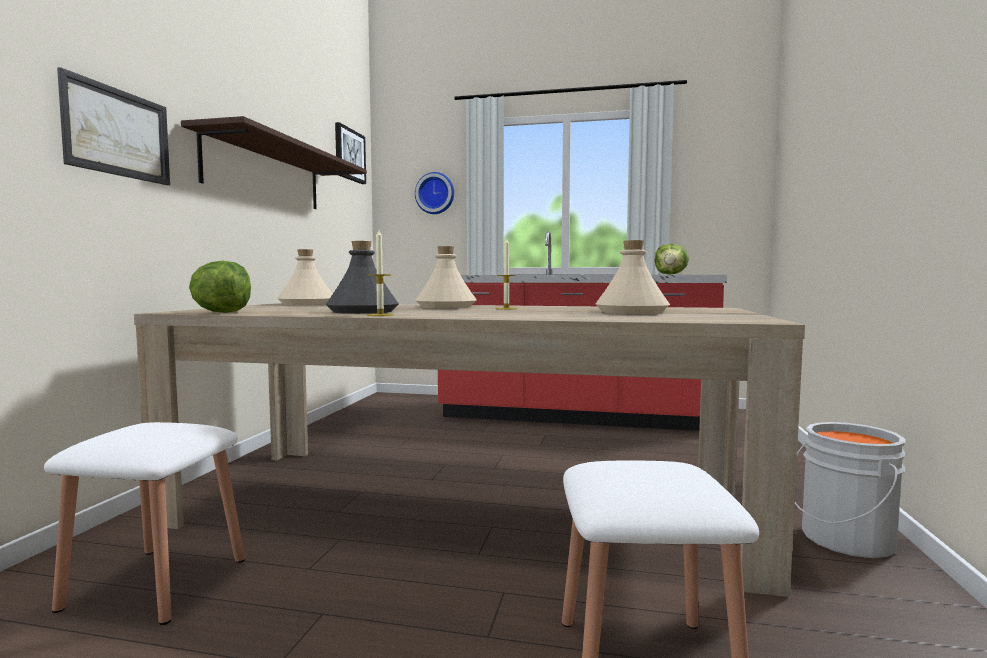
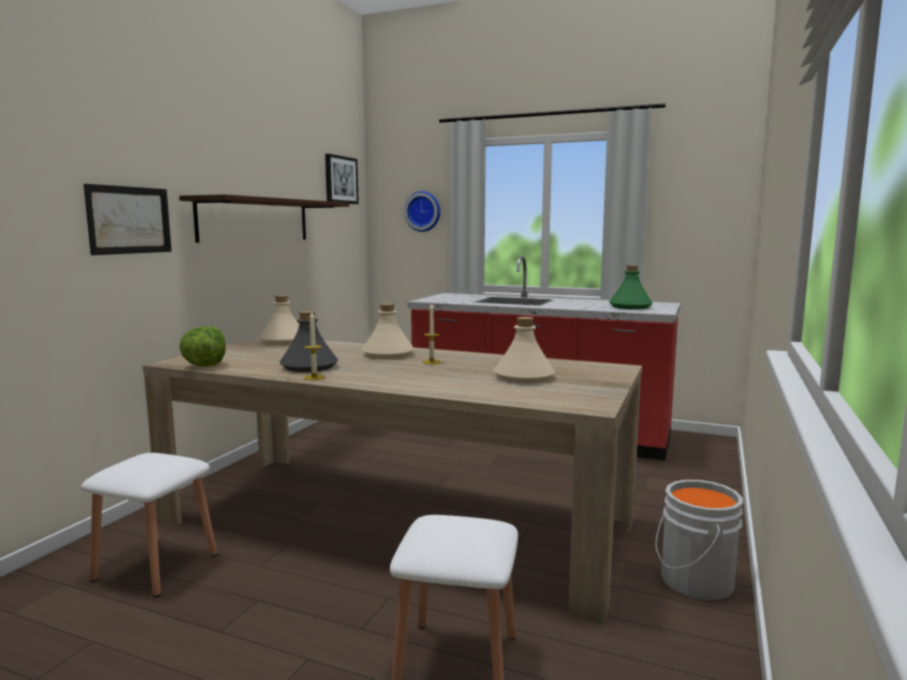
camera: 10 degrees right, 5 degrees up
lettuce [655,244,689,275] -> green bottle [609,265,653,309]

